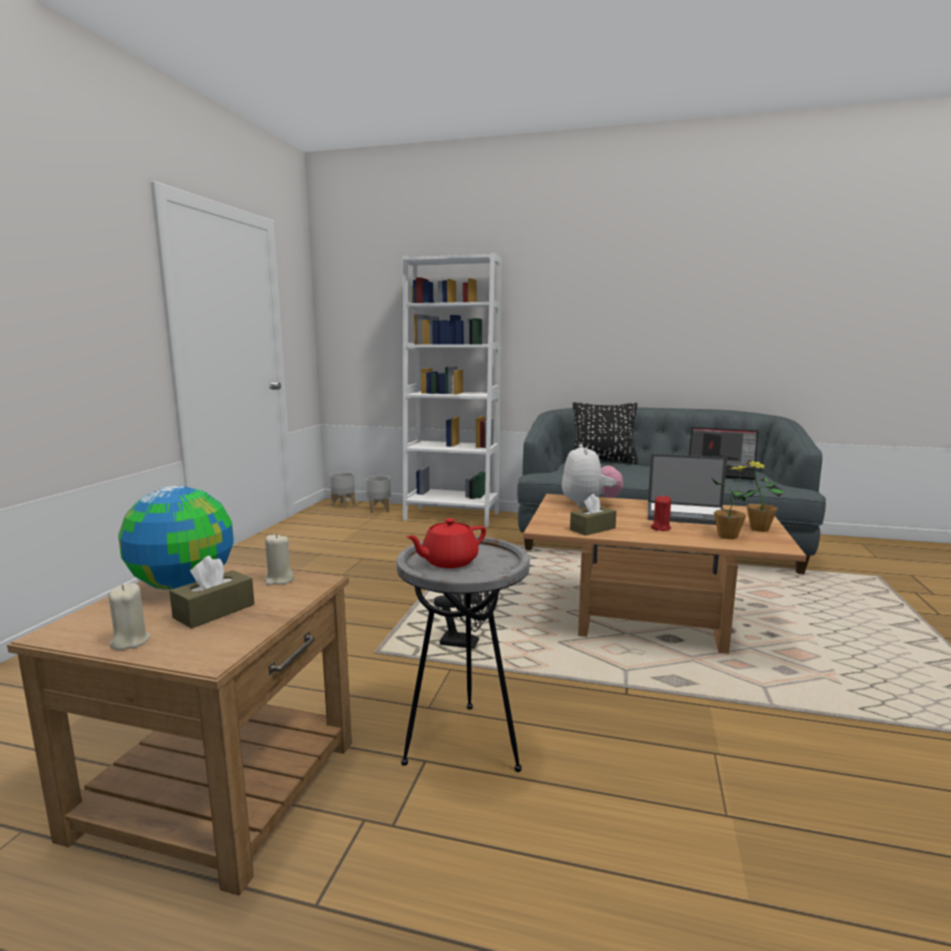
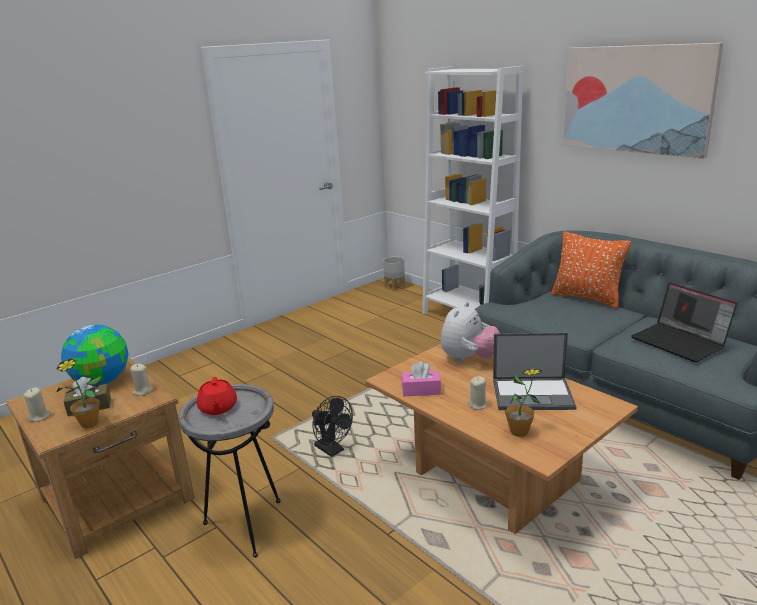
camera: 35 degrees right, 10 degrees up
grey planter [366,476,391,513] -> none
red teapot [406,518,486,568] -> red teapot turned 105 degrees counterclockwise [197,377,237,415]
brown tissue box [570,494,616,536] -> pink tissue box [402,361,441,396]
black pillow [573,402,638,464] -> orange pillow [551,232,631,308]
laptop [648,454,727,525] -> laptop turned 45 degrees counterclockwise [493,333,576,410]
red candle [651,496,671,531] -> beige candle [468,376,487,410]
potted plant [743,461,784,532] -> potted plant moved to [56,358,102,428]
none -> picture [563,43,723,159]

